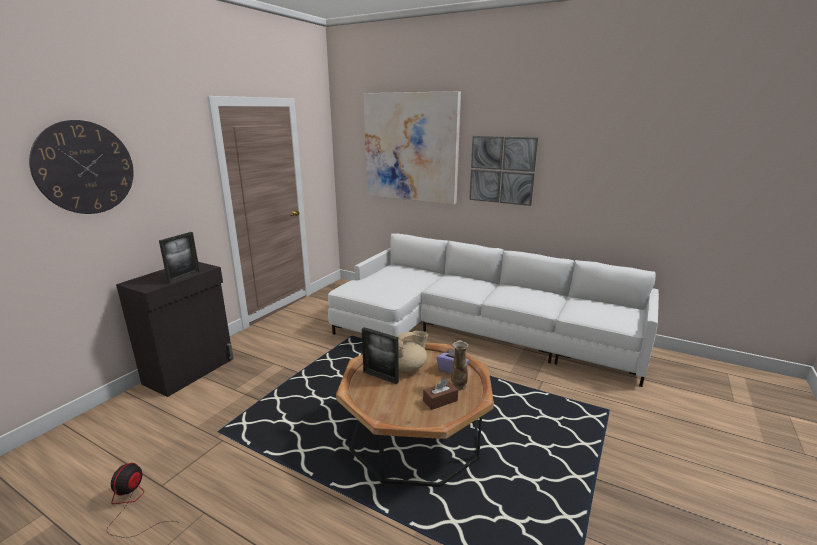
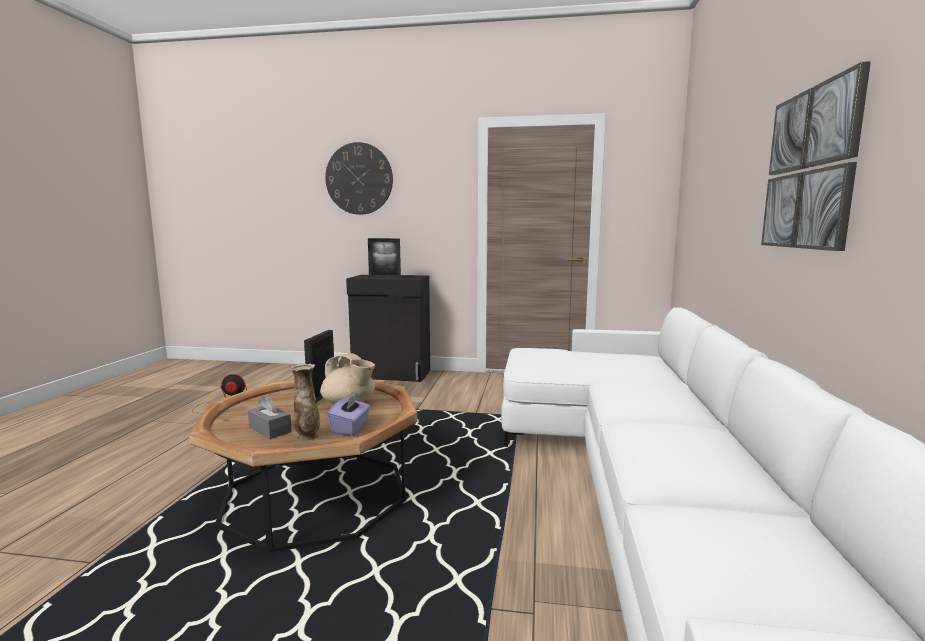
camera: 70 degrees right, 10 degrees down
picture [363,91,461,205] -> none
brown tissue box [423,379,458,410] -> grey tissue box [248,395,292,439]

